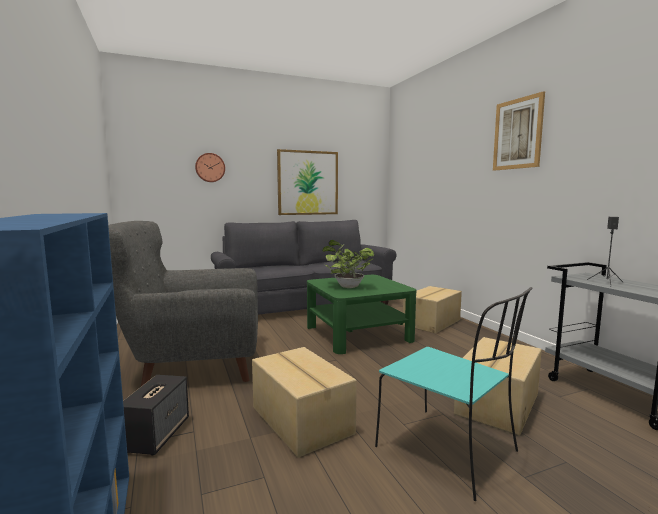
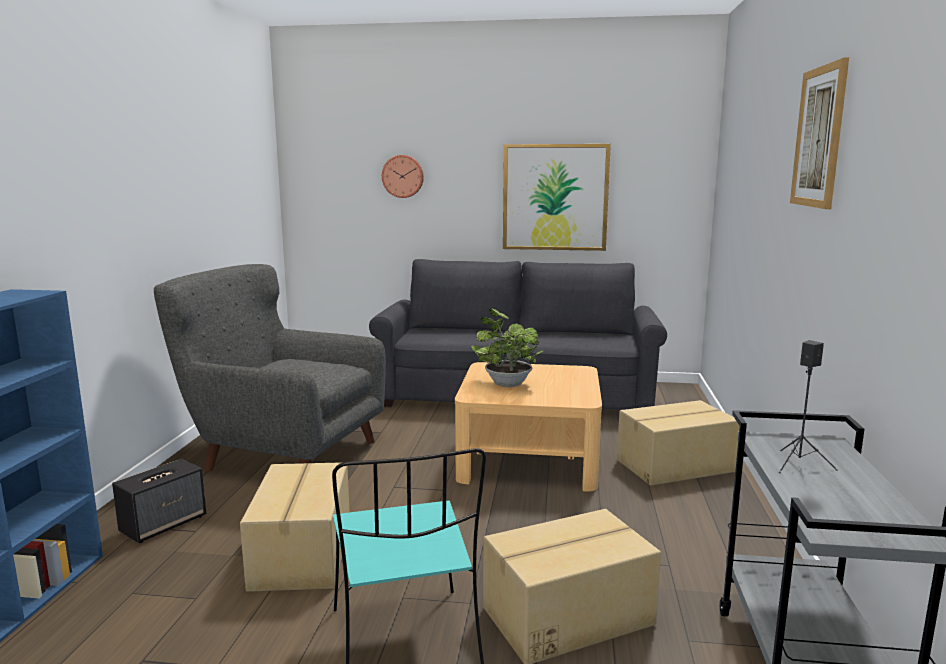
camera: 30 degrees right, 5 degrees up
green coffee table [307,275,417,354] -> beige coffee table [455,362,602,491]

